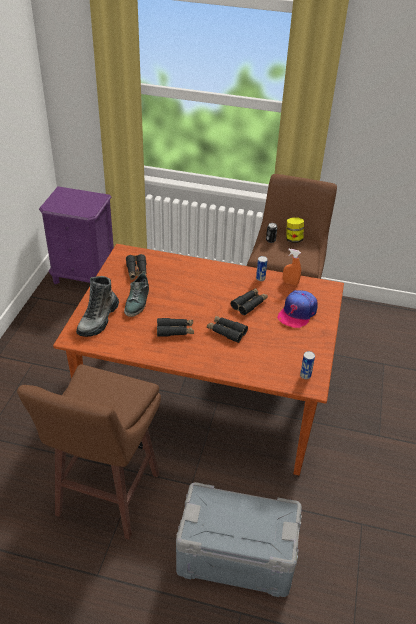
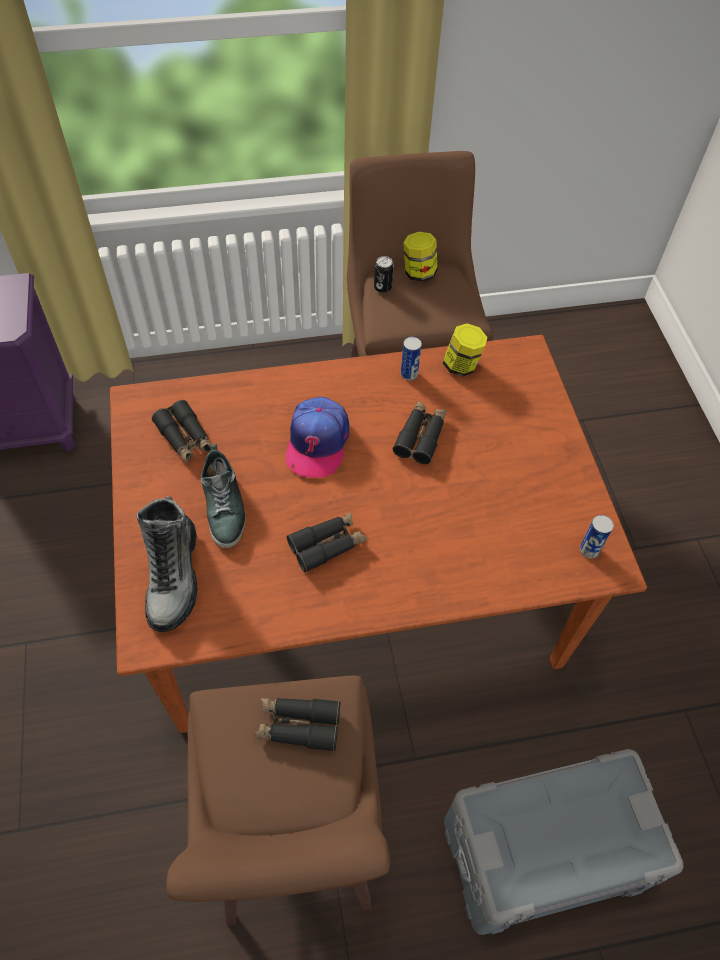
camera: 25 degrees left, 15 degrees up
black binoculars [207,316,248,343] -> black binoculars moved to [254,698,340,752]
cap [278,290,317,328] -> cap moved to [286,397,349,478]
orange spray bottle [283,249,301,285] -> jar [443,323,487,377]

